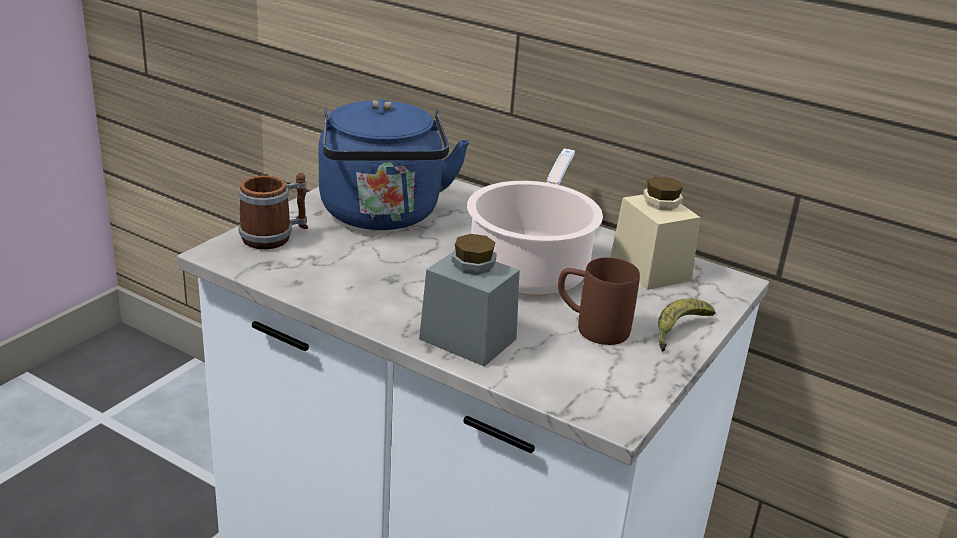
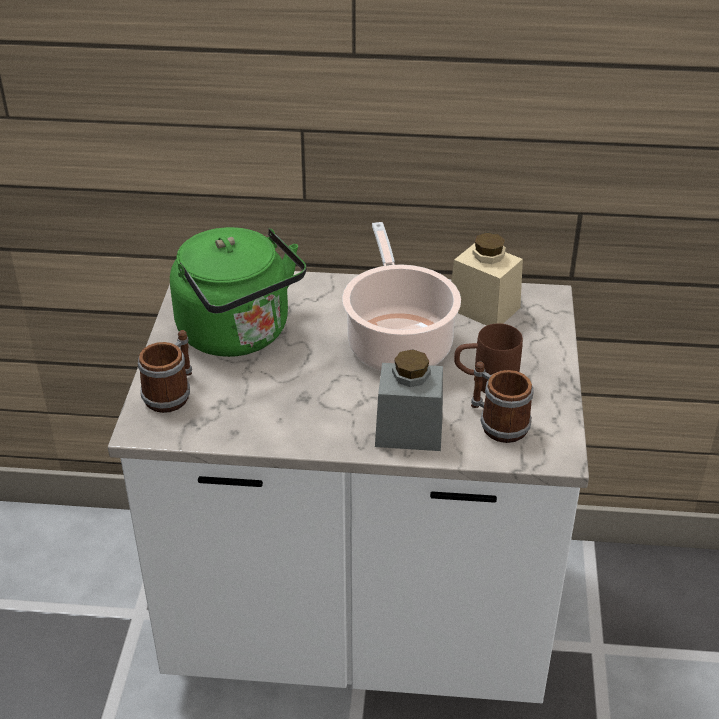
camera: 25 degrees left, 10 degrees up
blue kettle [318,99,469,230] -> green kettle [170,227,306,357]
banana [658,299,716,352] -> none
none -> mug [471,361,534,443]

